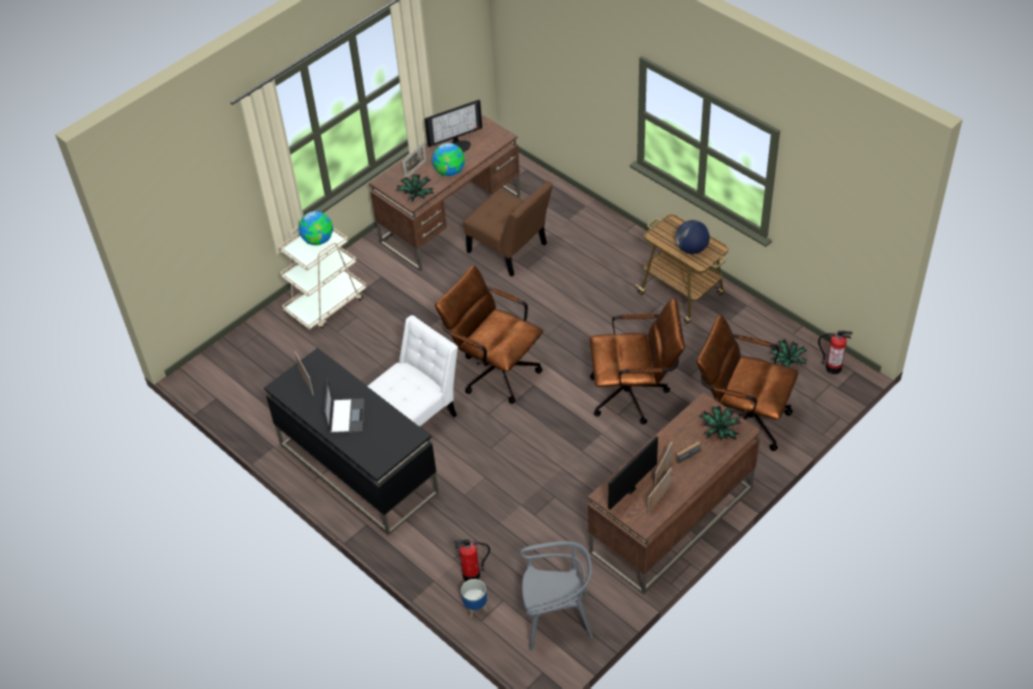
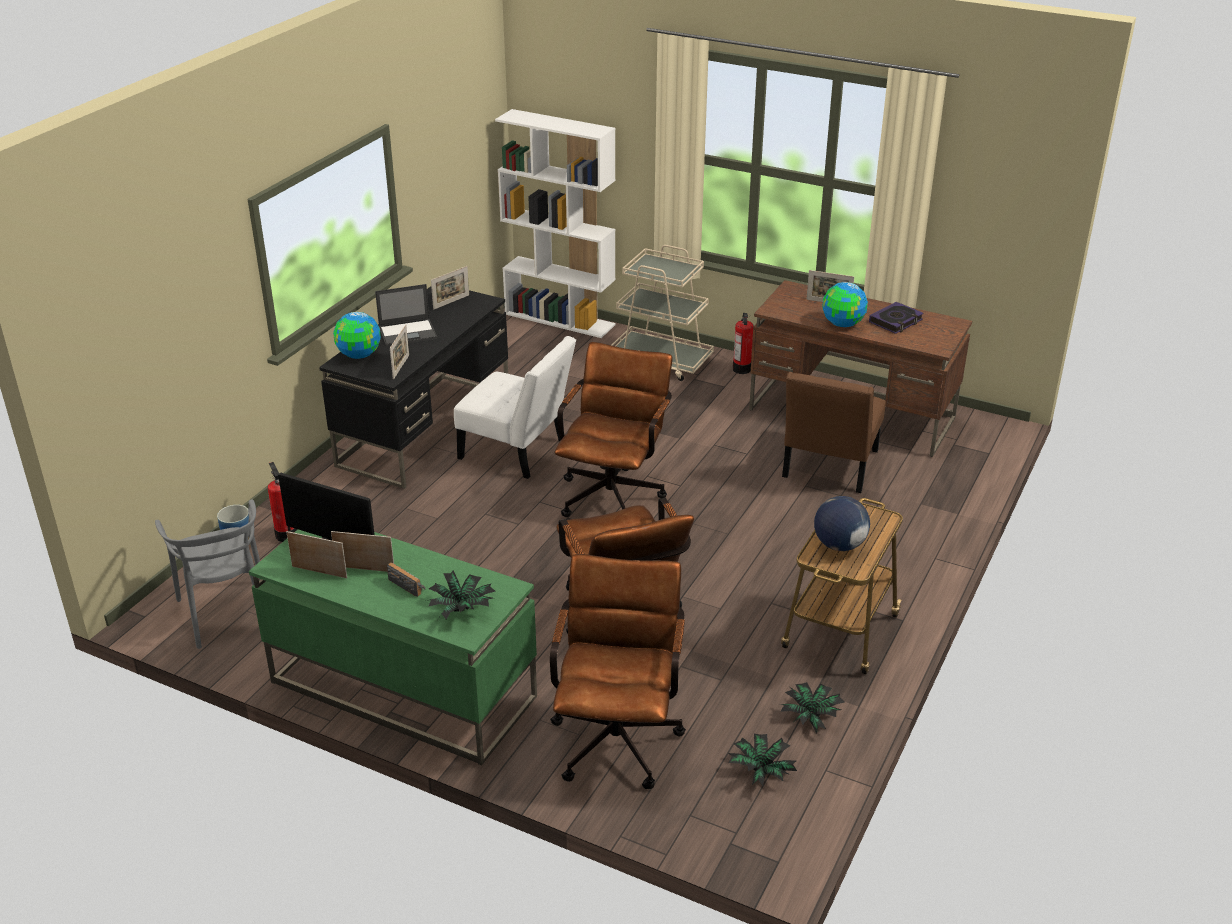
camera: 70 degrees right, 15 degrees down
globe [298,211,333,245] -> globe moved to [333,312,381,359]
potted plant [396,175,434,201] -> potted plant moved to [780,682,844,734]
monitor [425,100,482,152] -> book [869,302,924,334]
brown desk [588,392,761,594] -> green desk [249,529,537,765]
fire extinguisher [818,330,853,374] -> fire extinguisher moved to [733,313,754,374]
none -> picture frame [390,325,409,379]
none -> white bookcase [495,109,615,338]

